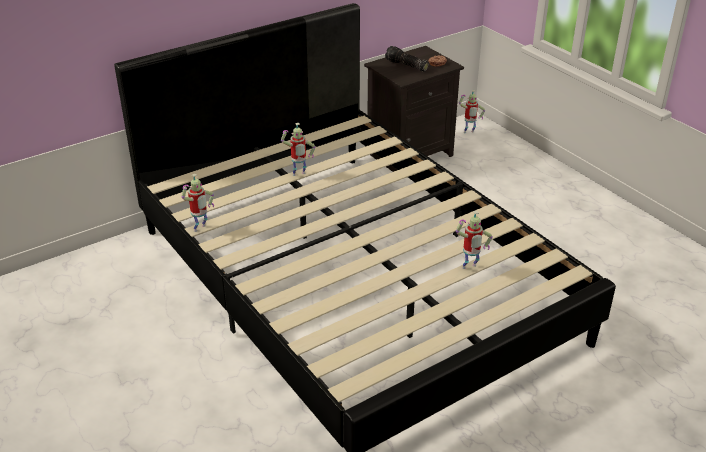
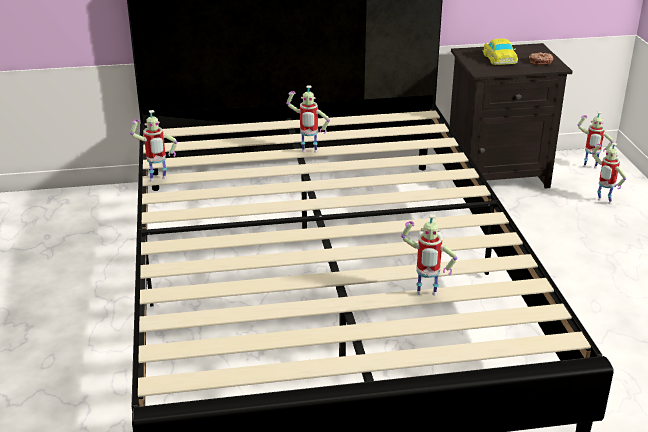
camera: 25 degrees right, 5 degrees down
flashlight [385,46,429,72] -> toy car [482,38,518,65]
none -> toy robot [592,143,626,204]

